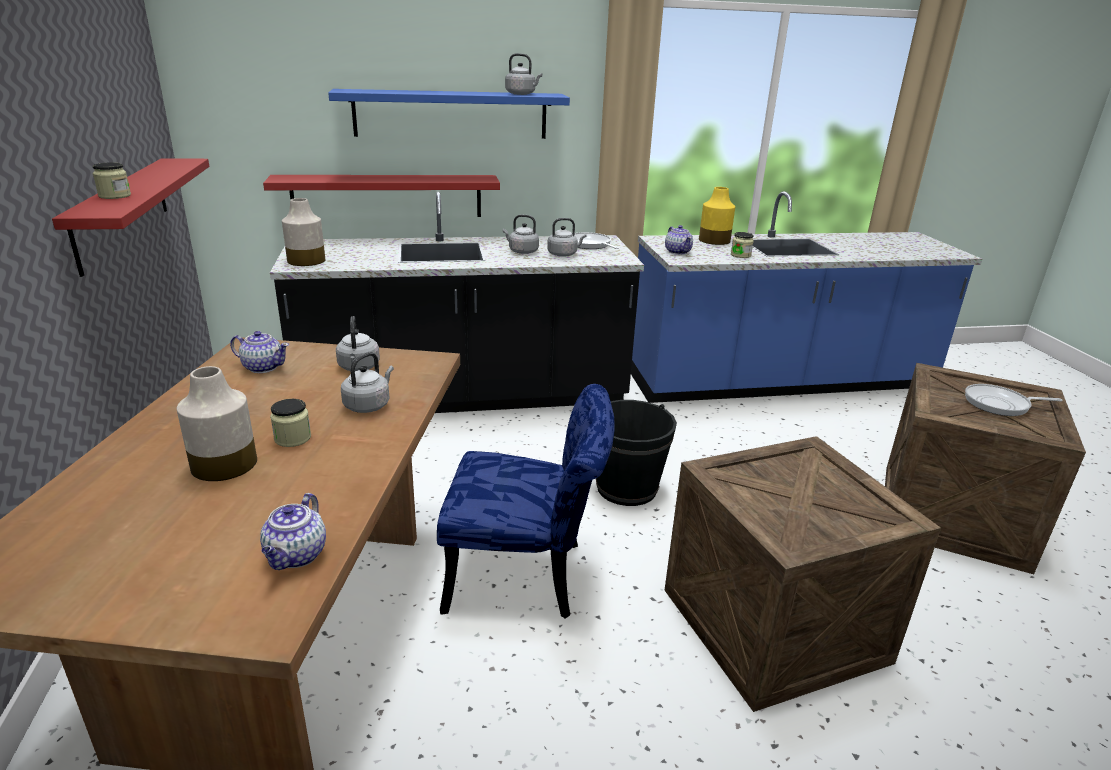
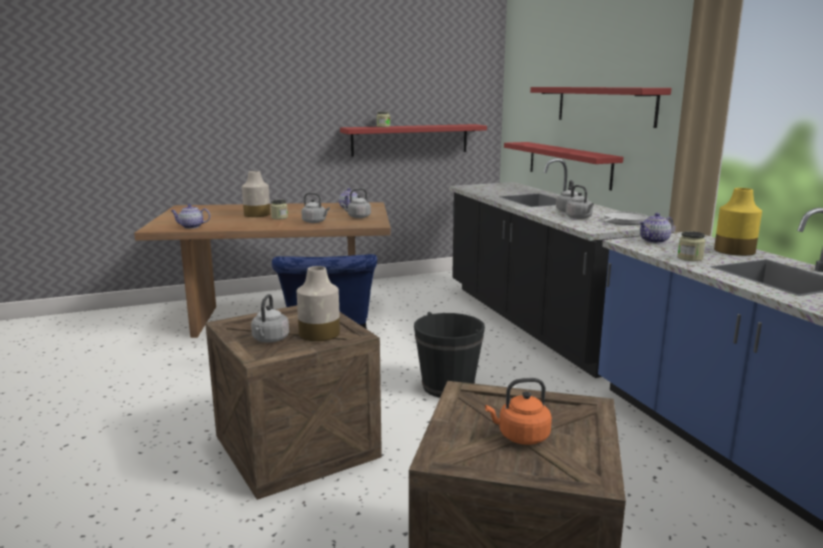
camera: 80 degrees right, 10 degrees down
beige vase [282,198,326,266] -> beige vase moved to [297,266,340,341]
blue shelf [328,89,570,139] -> red shelf [530,87,671,128]
grey kettle [505,53,542,95] -> grey kettle moved to [251,294,289,343]
frying pan [965,384,1063,416] -> orange kettle [485,378,552,445]

